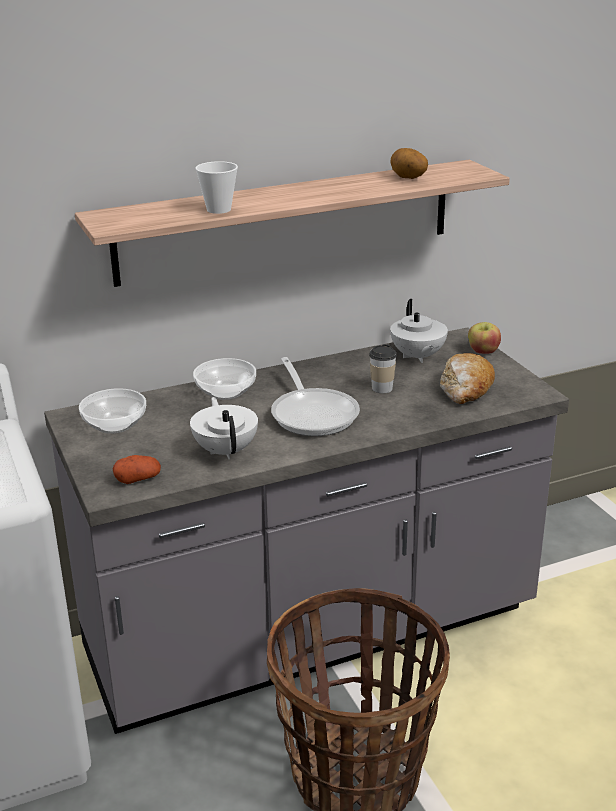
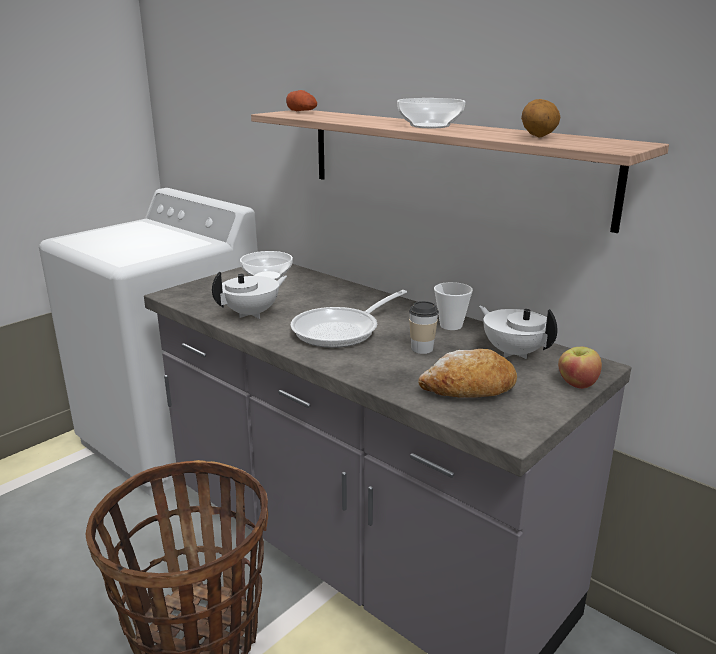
camera: 65 degrees right, 5 degrees down
potato [113,455,161,484] -> potato moved to [286,90,317,111]
bowl [193,358,256,400] -> bowl moved to [397,98,465,128]
cup [195,161,238,214] -> cup moved to [434,282,473,330]
white teapot [390,299,448,363] -> white teapot turned 90 degrees clockwise [479,306,558,359]

